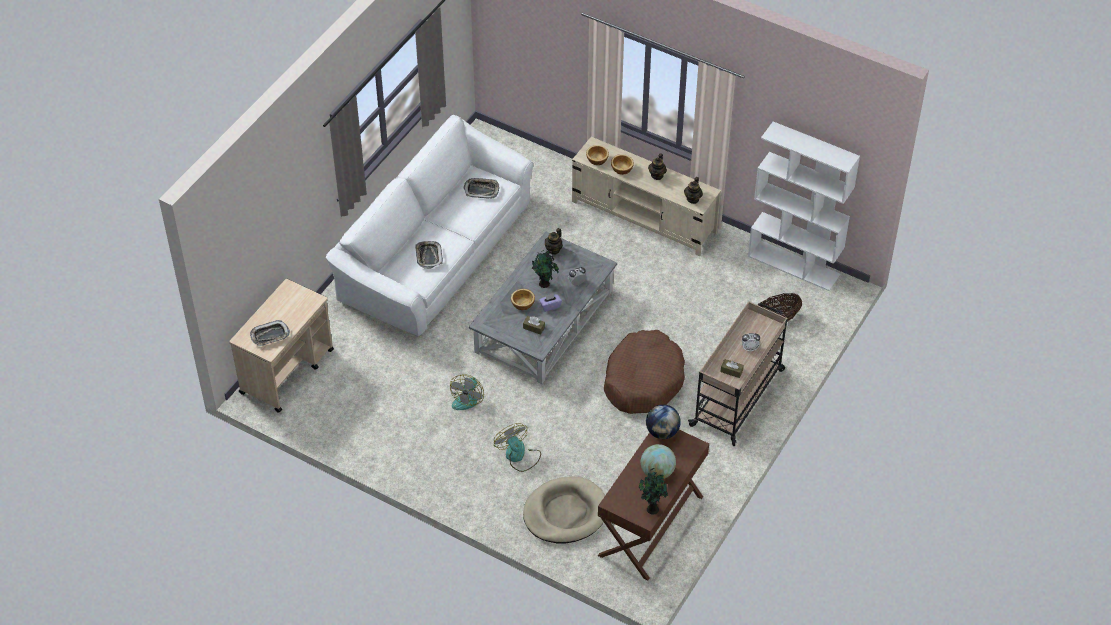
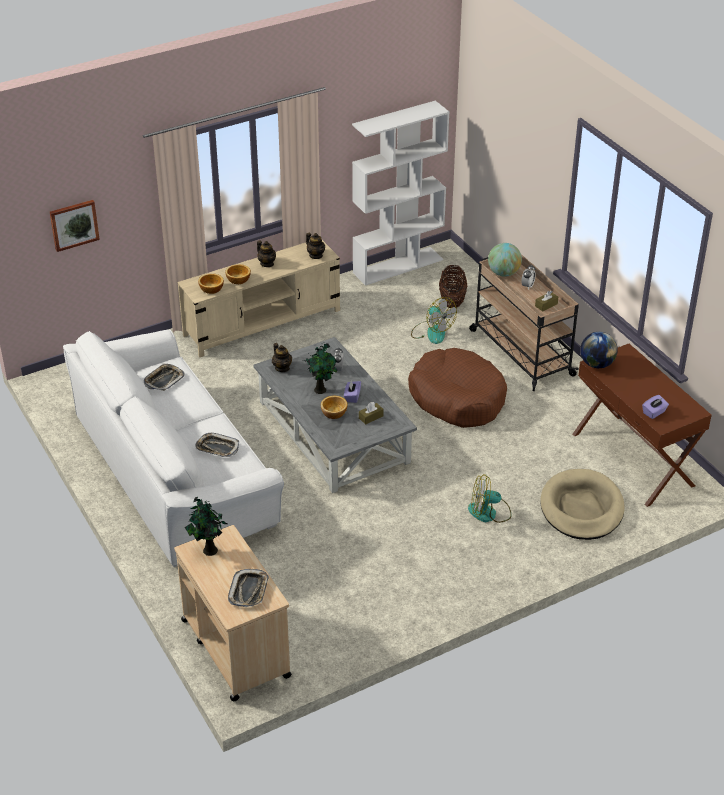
camera: 60 degrees left, 10 degrees down
fan [450,374,484,410] -> fan moved to [411,297,457,344]
potted plant [639,468,668,515] -> potted plant moved to [185,497,228,556]
globe [641,444,676,480] -> globe moved to [488,243,522,277]
none -> picture [50,200,100,252]
none -> purple tissue box [642,395,669,419]

